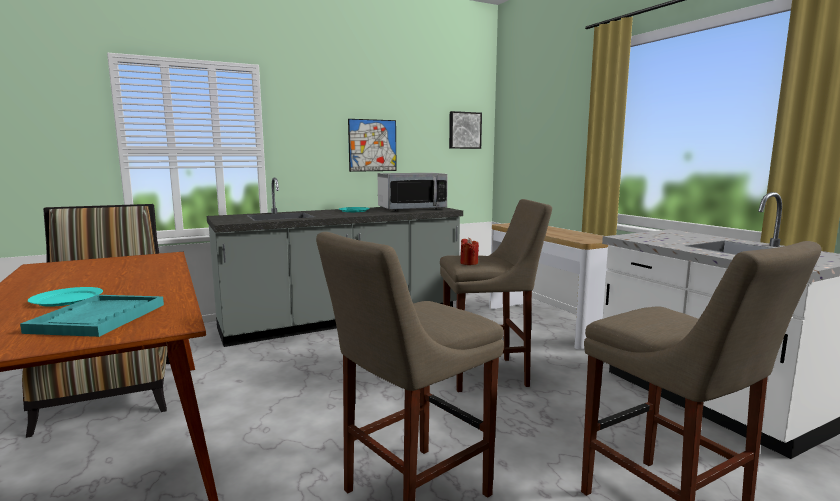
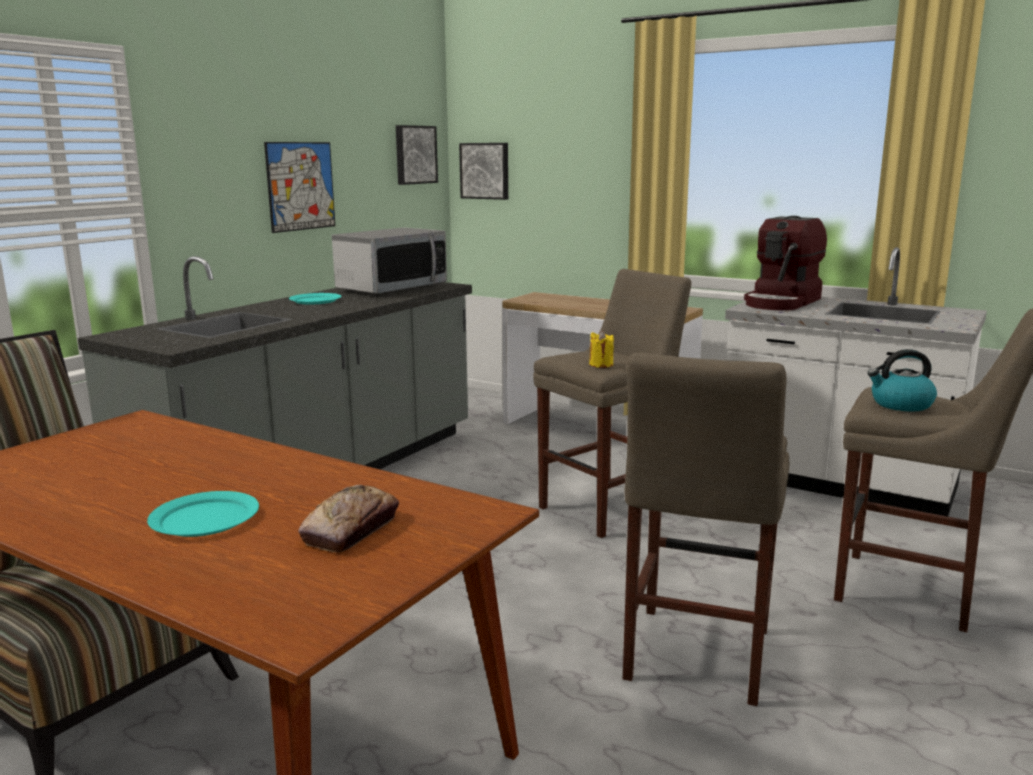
camera: 30 degrees left, 5 degrees up
turquoise tray [20,295,164,337] -> bread [298,485,399,552]
red candle [461,238,479,265] -> yellow candle [589,331,614,368]
none -> picture [459,143,508,200]
none -> coffee machine [744,216,827,310]
none -> kettle [868,349,937,412]

